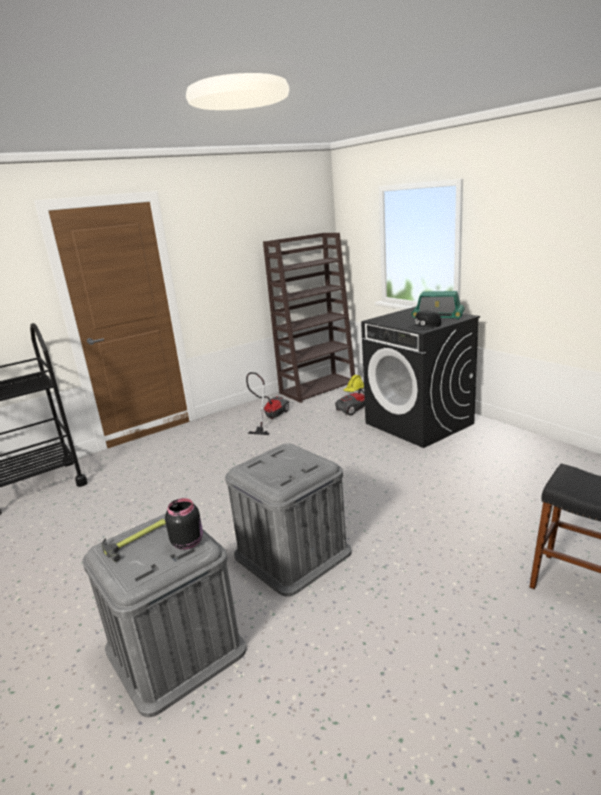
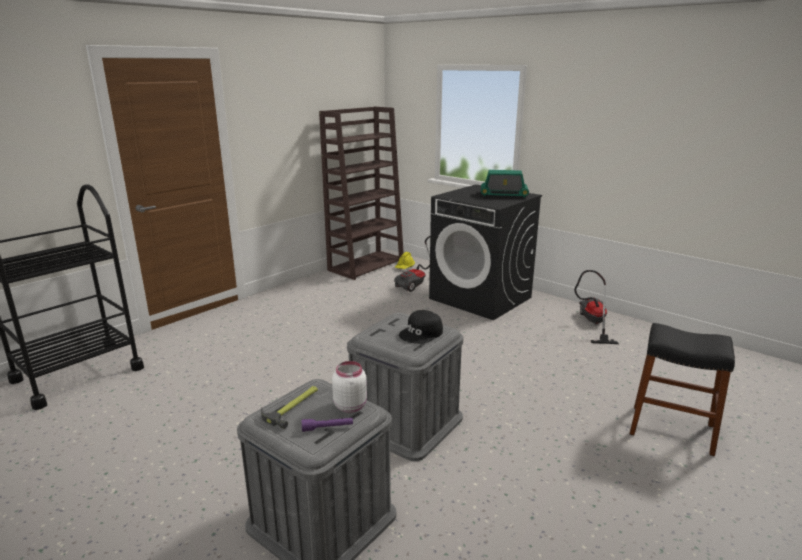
camera: 15 degrees left, 0 degrees up
black jar [165,498,203,550] -> white jar [332,361,367,413]
vacuum cleaner [246,372,289,435] -> vacuum cleaner moved to [574,270,619,344]
black cap [409,310,441,330] -> black cap moved to [399,310,443,344]
none -> purple flashlight [302,418,353,432]

